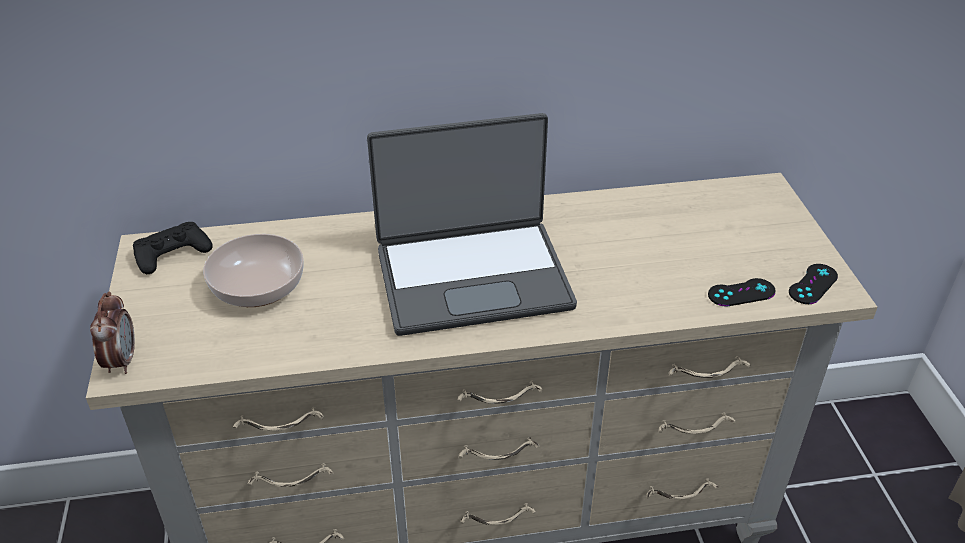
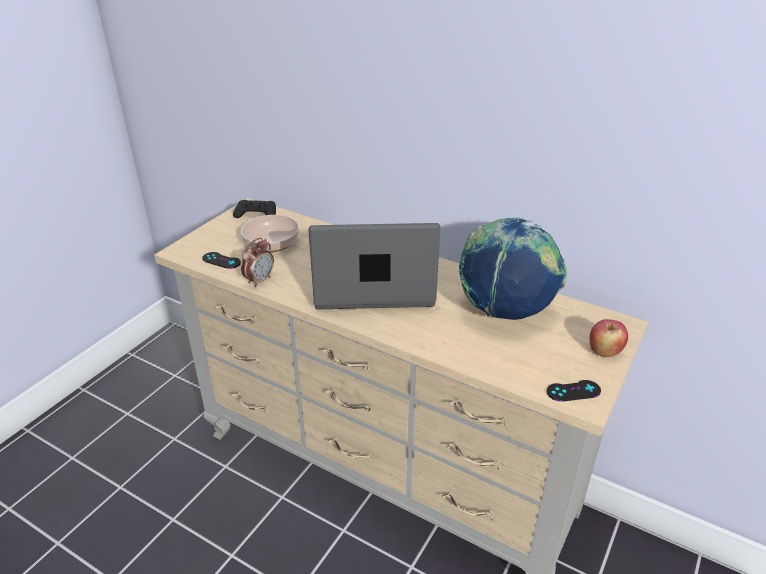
camera: 40 degrees right, 5 degrees down
alarm clock [90,291,135,374] -> alarm clock moved to [241,238,274,287]
laptop [367,113,577,336] -> laptop turned 150 degrees clockwise [308,223,440,309]
black game controller [708,278,776,307] -> black game controller moved to [202,252,241,269]
none -> globe [459,218,567,320]
none -> apple [589,319,628,357]

